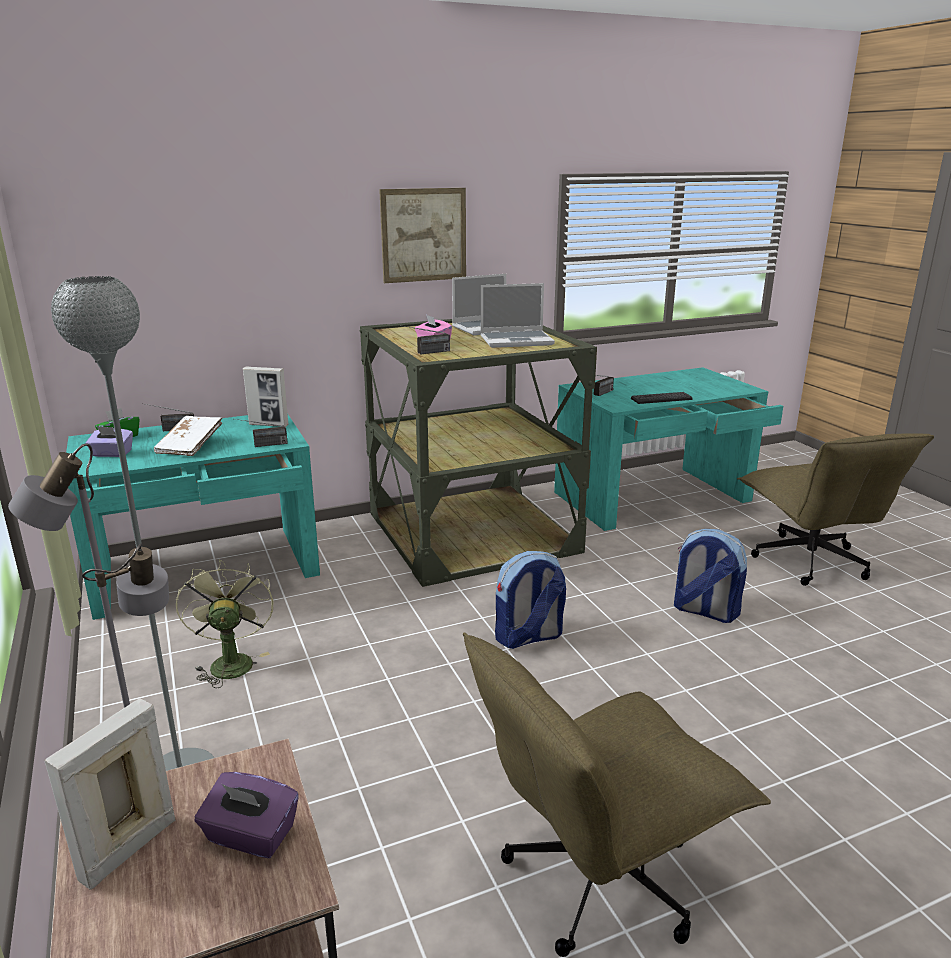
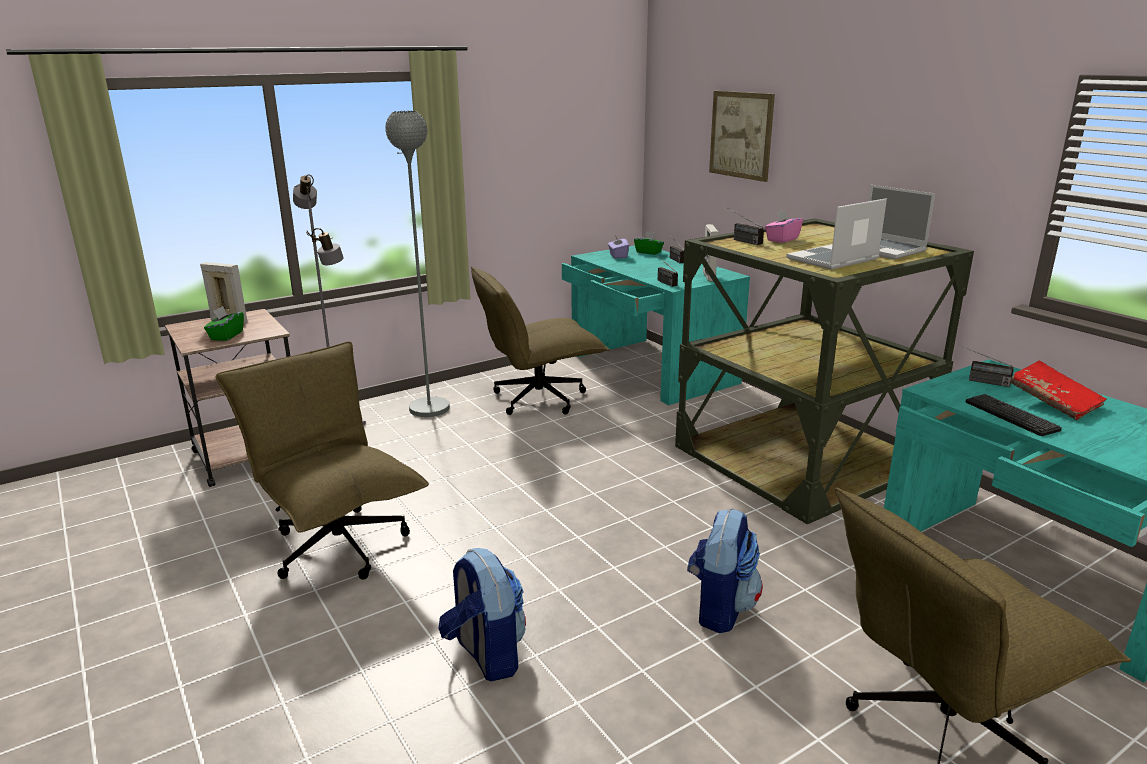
camera: 80 degrees right, 0 degrees up
white book [154,416,222,456] -> none
green fan [176,559,274,688] -> beige office chair [471,267,610,415]
purple tissue box [194,772,299,858] -> green tissue box [204,306,244,341]
picture [379,188,466,283] -> picture moved to [709,91,775,182]
laptop [480,283,555,348] -> laptop turned 75 degrees clockwise [786,198,887,270]
backpack [495,551,566,649] -> backpack moved to [439,548,526,681]
none -> red book [1010,360,1106,420]

